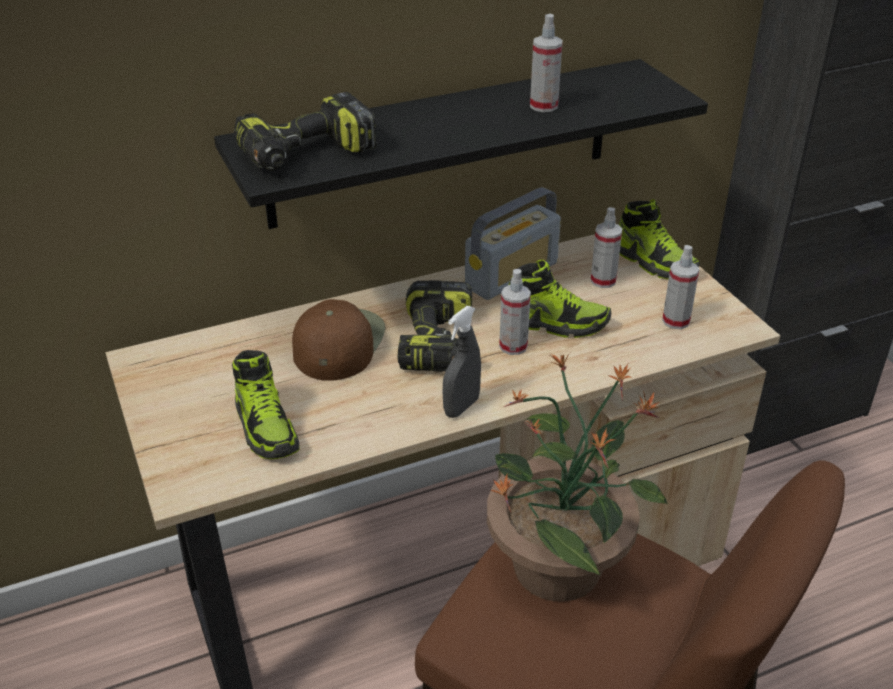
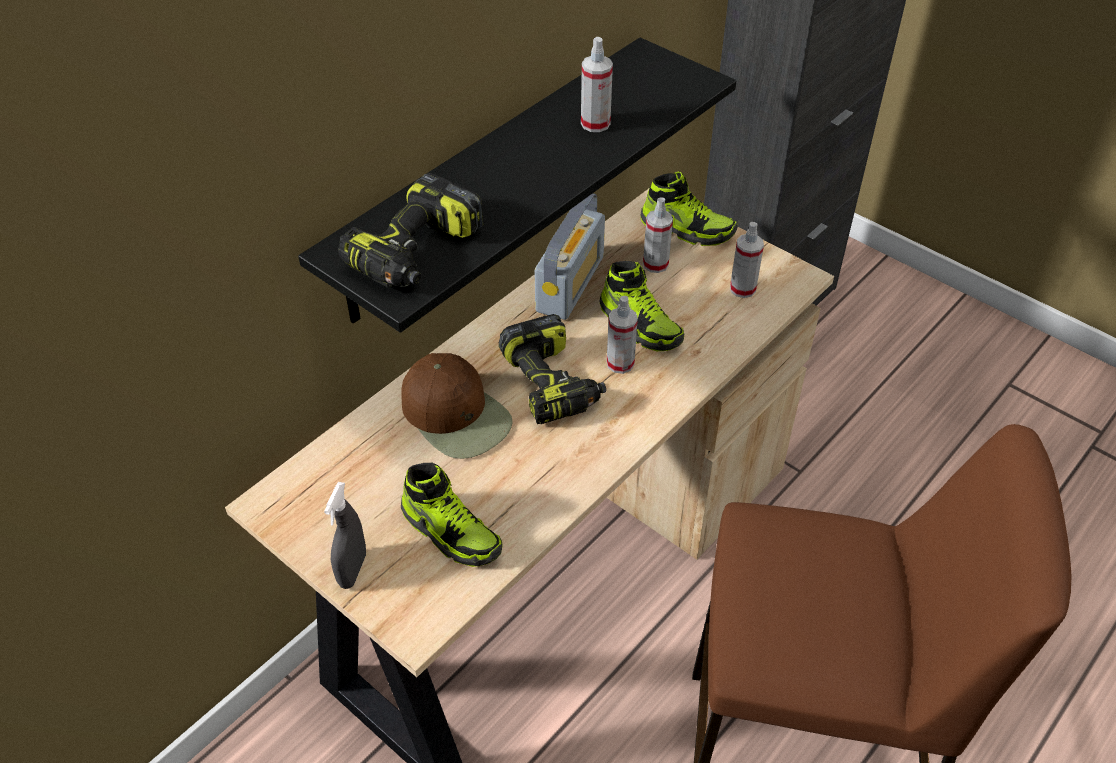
camera: 25 degrees left, 10 degrees up
brown cap [292,299,385,381] -> brown cap turned 150 degrees clockwise [401,353,513,459]
grey spray bottle [443,306,481,418] -> grey spray bottle moved to [324,482,366,589]
potted plant [487,353,668,602] -> none
shoe [509,260,611,338] -> shoe turned 60 degrees clockwise [599,261,684,351]

